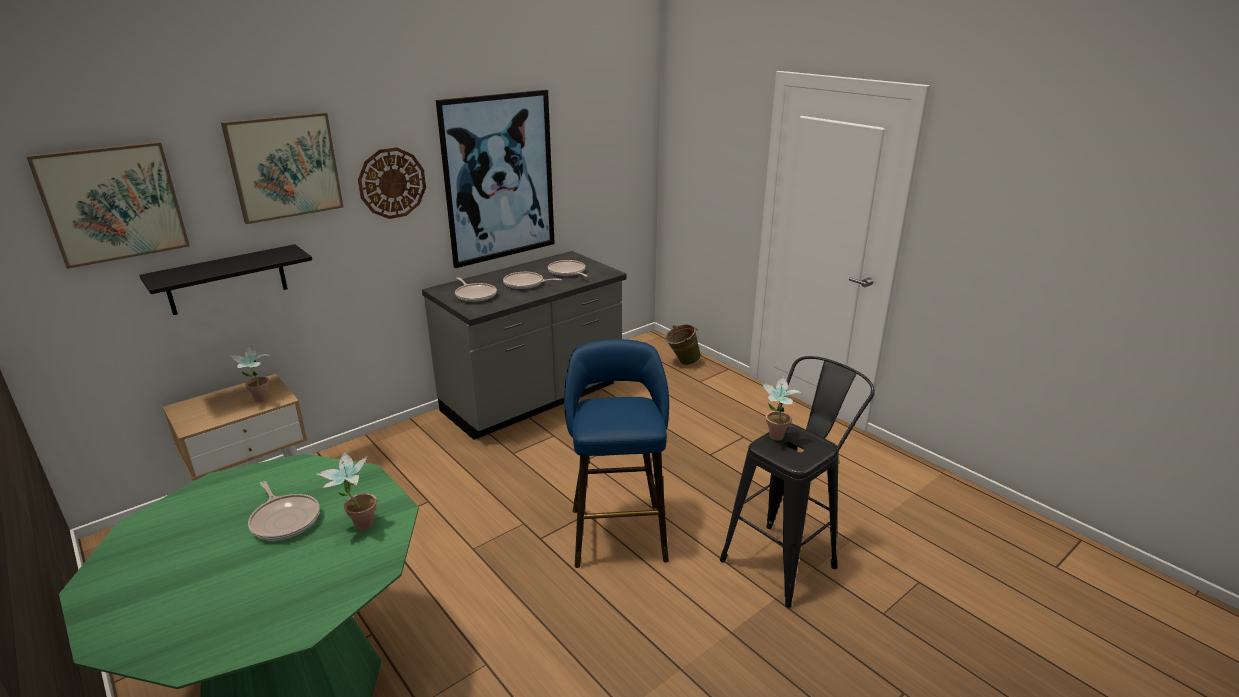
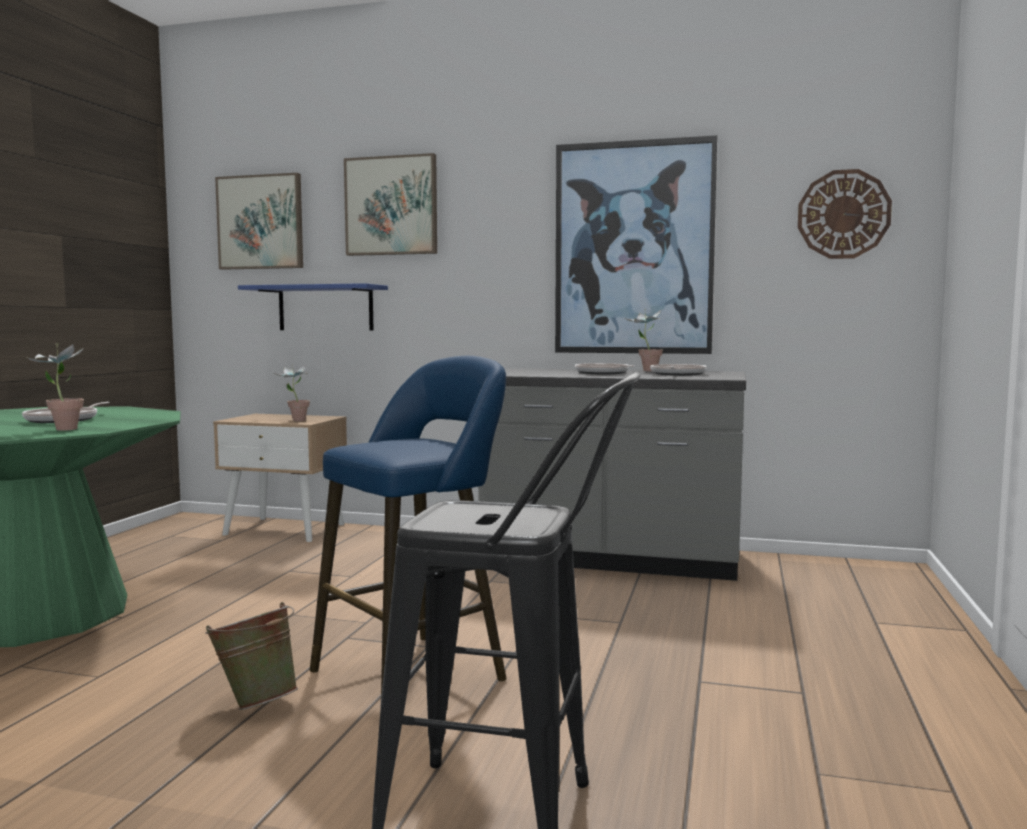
camera: 55 degrees right, 20 degrees down
black shelf [139,244,312,315] -> blue shelf [238,283,388,331]
wall clock [358,147,426,219] -> wall clock moved to [798,169,892,259]
frying pan [455,277,497,302] -> none
green bucket [665,324,701,365] -> green bucket moved to [205,602,298,710]
potted plant [761,375,803,440] -> potted plant moved to [625,309,663,371]

